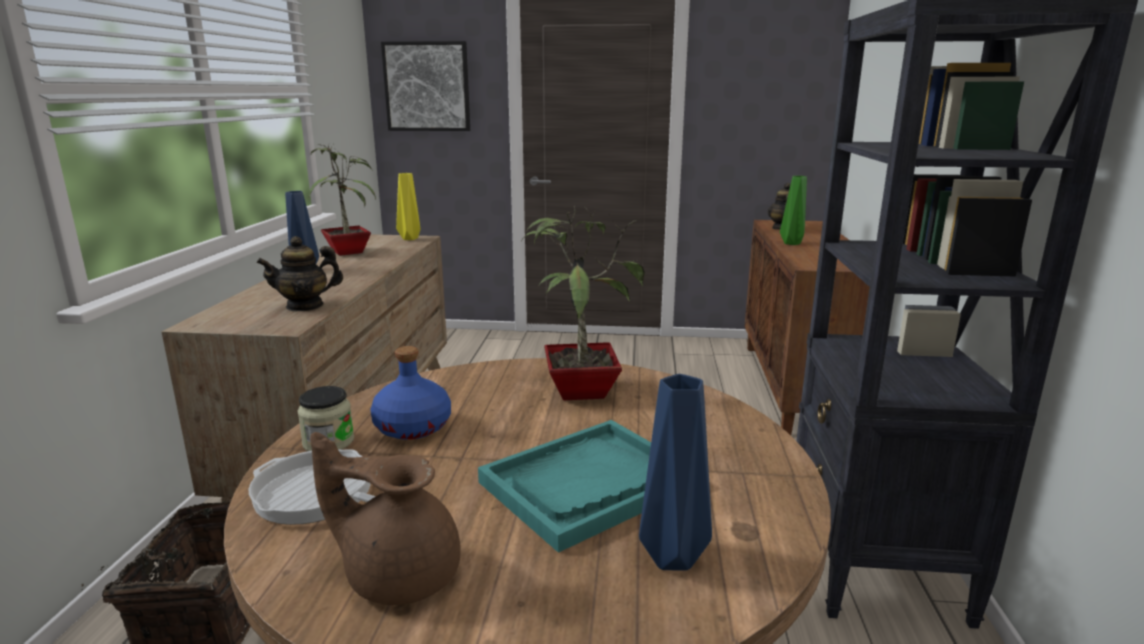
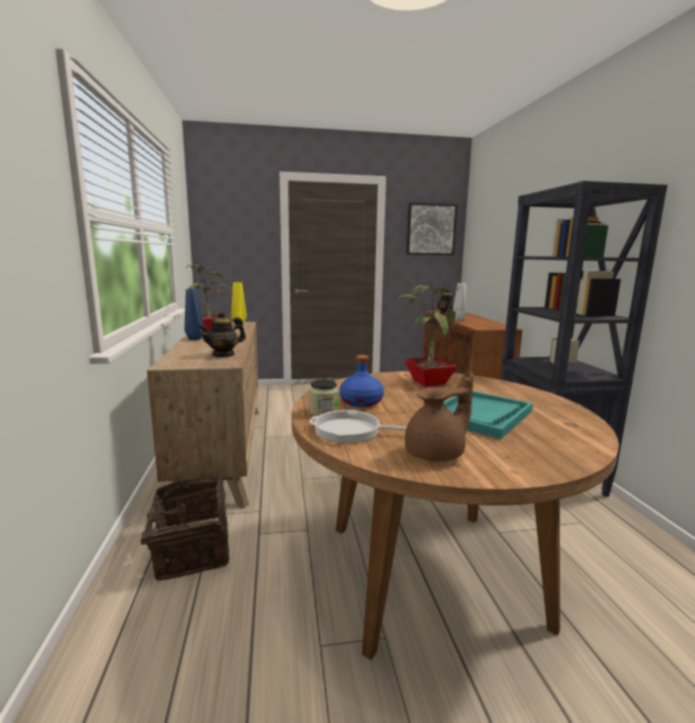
camera: 15 degrees left, 5 degrees down
brown teapot [310,432,461,605] -> brown teapot turned 150 degrees clockwise [405,372,473,462]
picture [381,41,470,131] -> picture moved to [406,203,458,255]
blue vase [639,374,712,570] -> none
green vase [780,176,807,245] -> grey vase [453,283,466,321]

